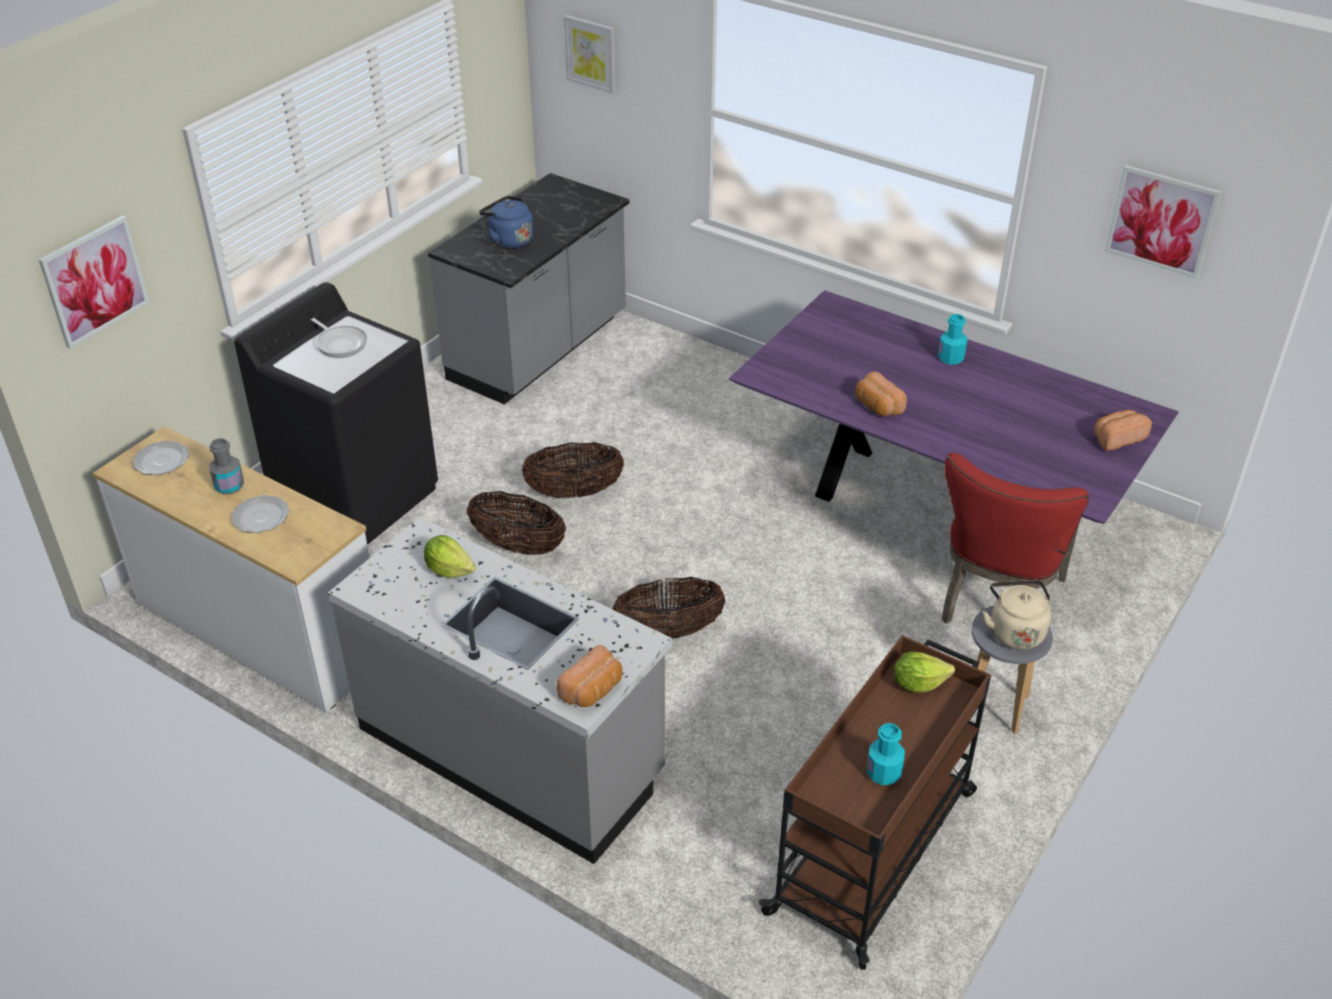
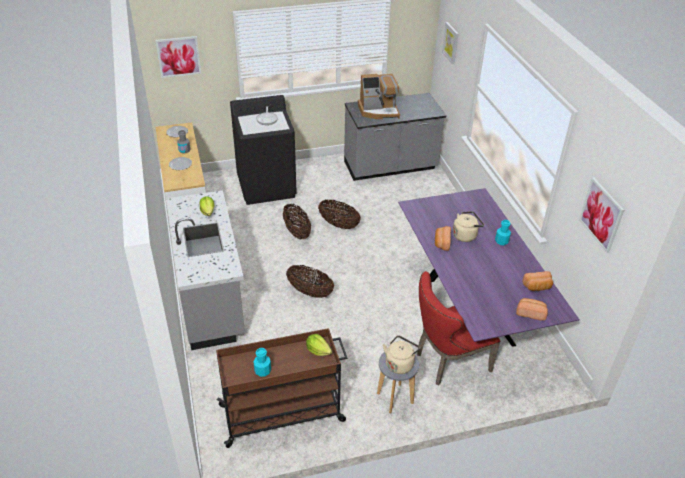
camera: 40 degrees right, 0 degrees up
blue kettle [479,196,533,249] -> coffee machine [358,74,400,119]
bread [557,645,622,707] -> bread moved to [522,271,553,291]
none -> beige kettle [453,211,484,242]

